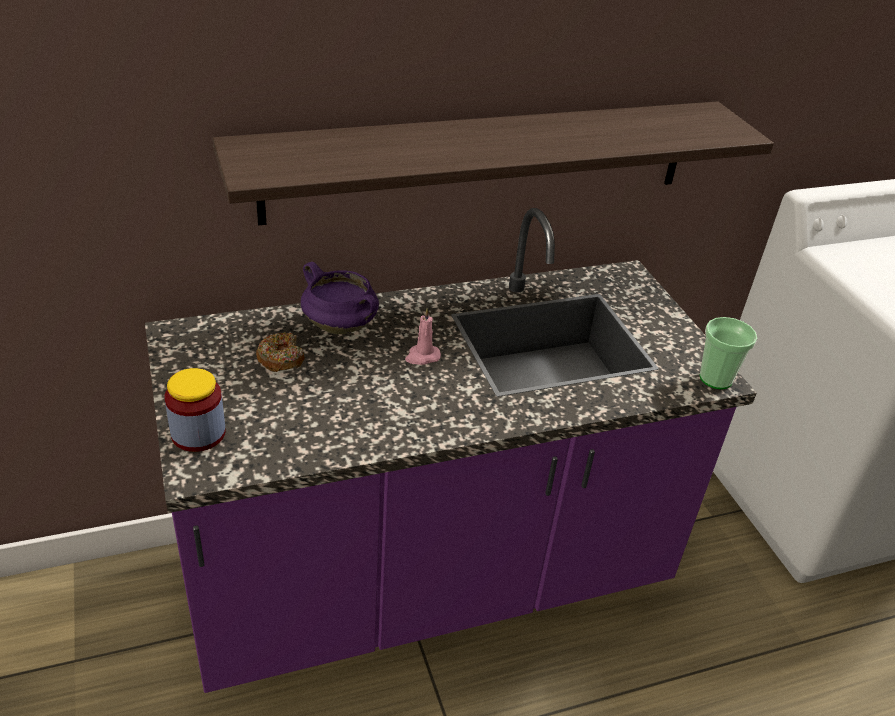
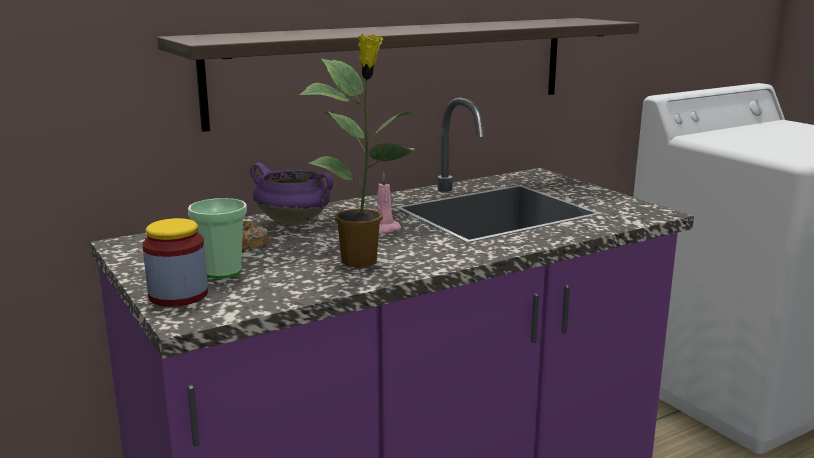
camera: 10 degrees left, 20 degrees down
cup [700,317,757,389] -> cup moved to [188,198,247,279]
none -> potted plant [299,34,414,268]

